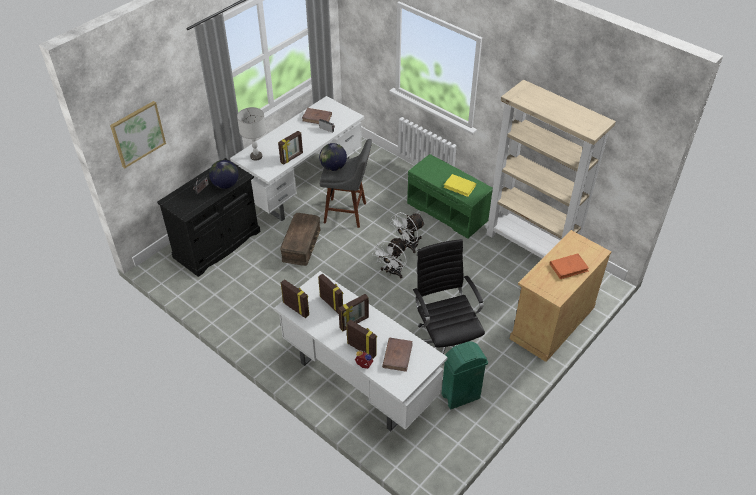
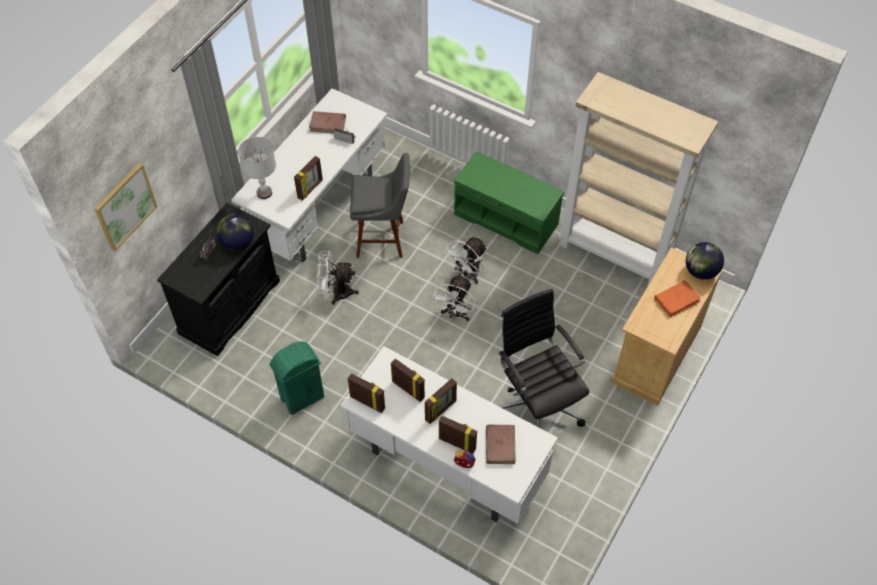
camera: 10 degrees left, 10 degrees up
brown storage box [280,213,320,266] -> white fan [317,251,359,305]
globe [319,143,347,171] -> globe moved to [686,242,724,280]
green trash can [441,341,488,409] -> green trash can moved to [270,341,324,415]
yellow book [444,174,476,197] -> none

